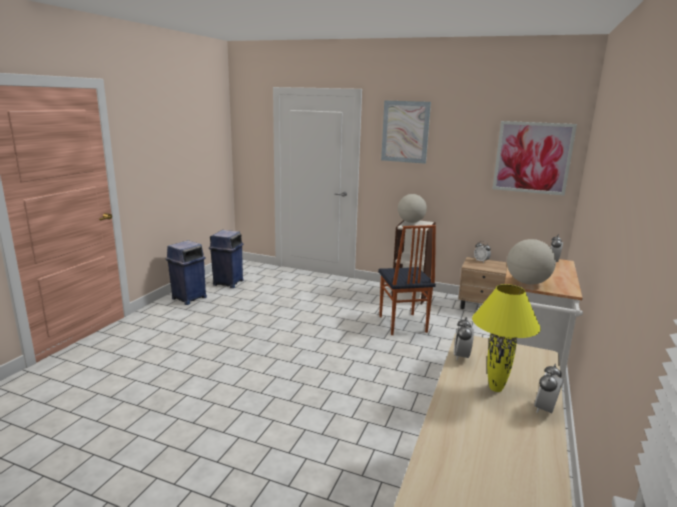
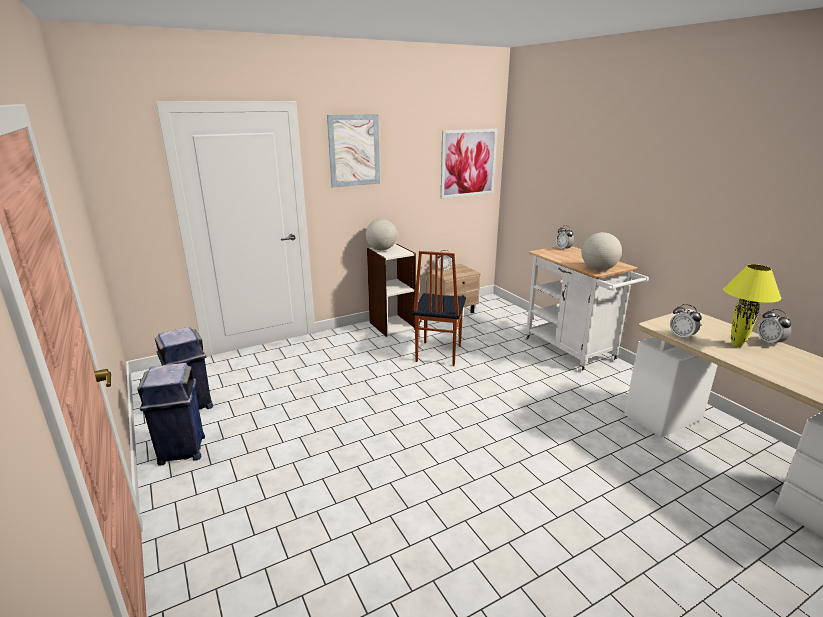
camera: 50 degrees left, 5 degrees up
chair [378,225,436,335] -> chair turned 75 degrees clockwise [412,251,466,366]

